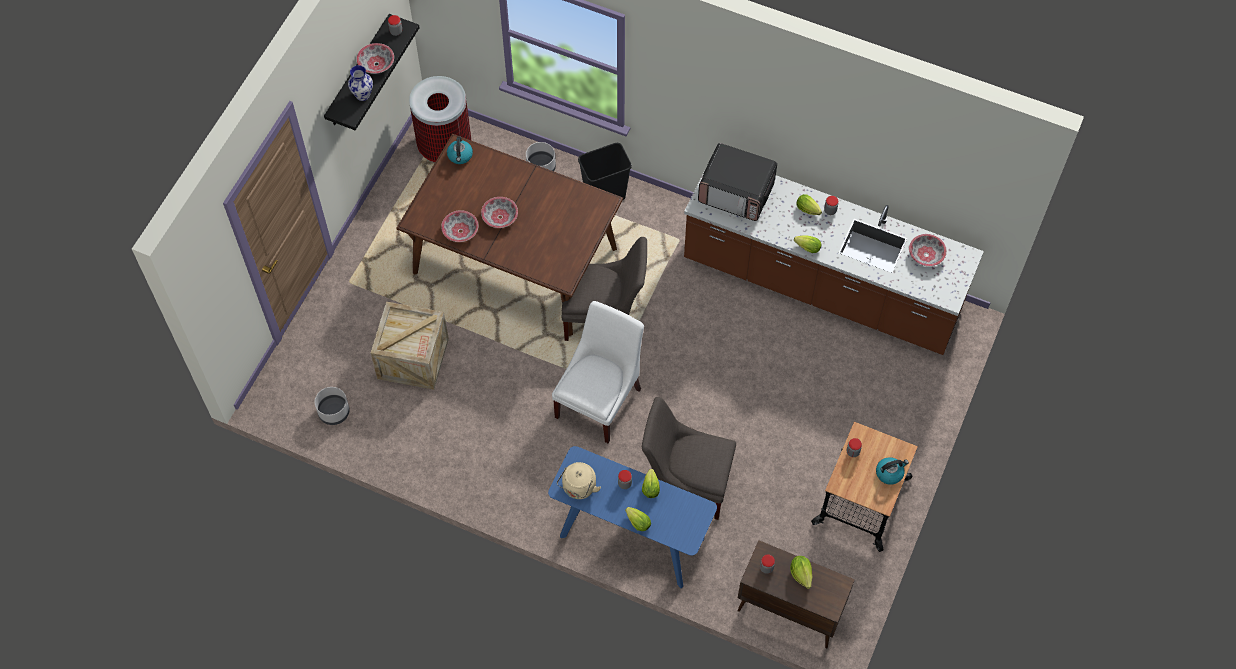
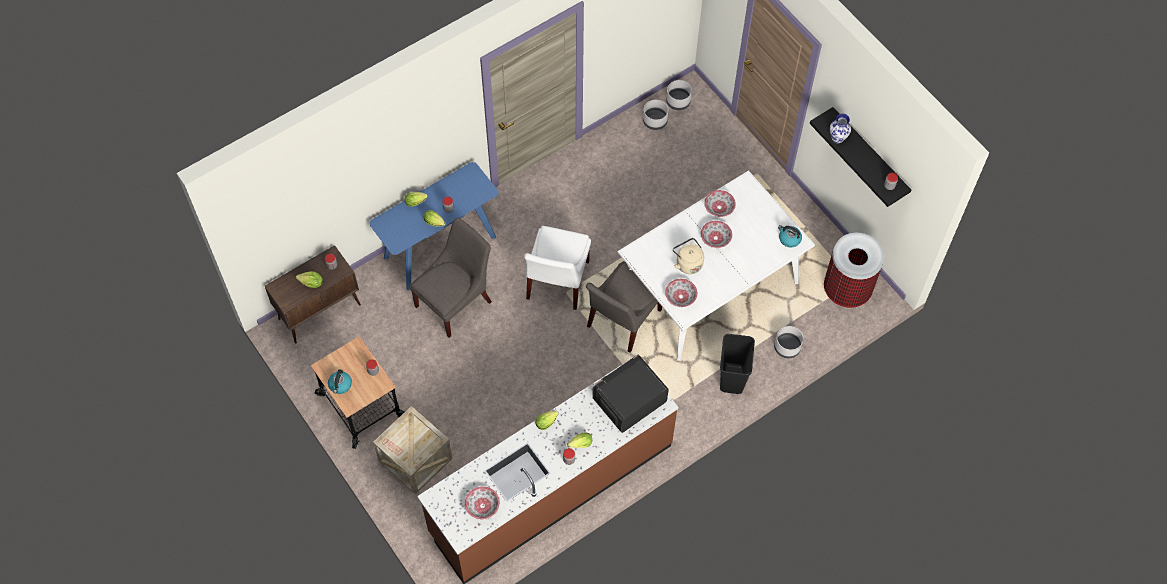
camera: 120 degrees right, 0 degrees up
bowl [357,43,394,74] -> bowl moved to [665,279,698,307]
crate [370,302,449,390] -> crate moved to [373,406,452,495]
brown dining table [396,134,623,336] -> white dining table [618,170,815,361]
white chair [552,301,644,443] -> white chair turned 45 degrees clockwise [524,226,591,310]
beige kettle [557,462,601,499] -> beige kettle moved to [673,238,704,274]
none -> grey planter [666,80,692,110]

